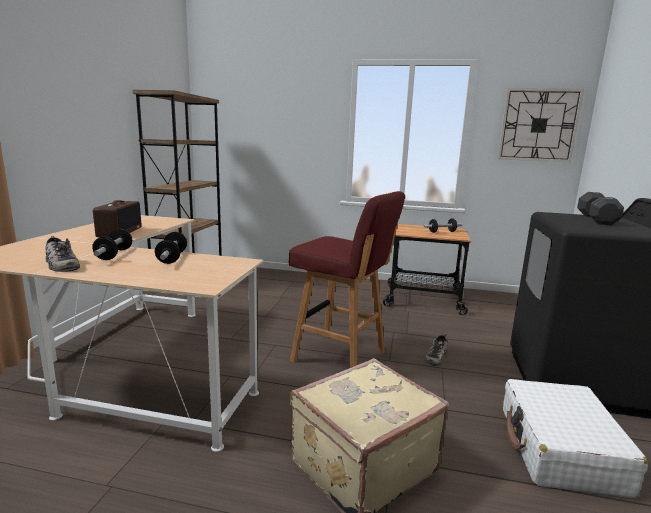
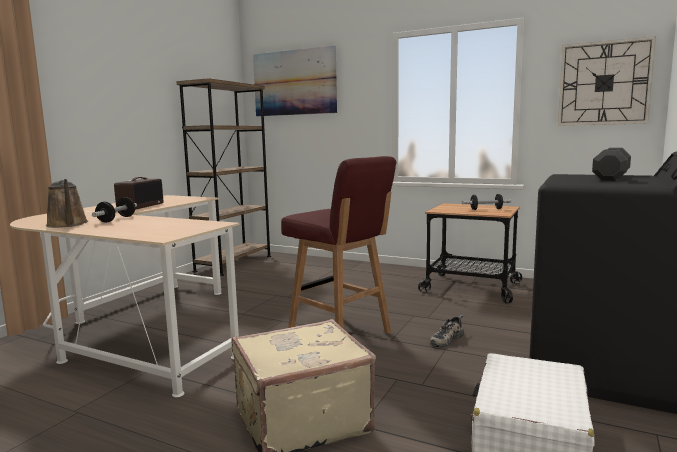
camera: 15 degrees right, 5 degrees down
shoe [45,236,80,272] -> brown watering can [46,179,88,228]
dumbbell [155,232,187,264] -> none
none -> picture [253,46,337,116]

